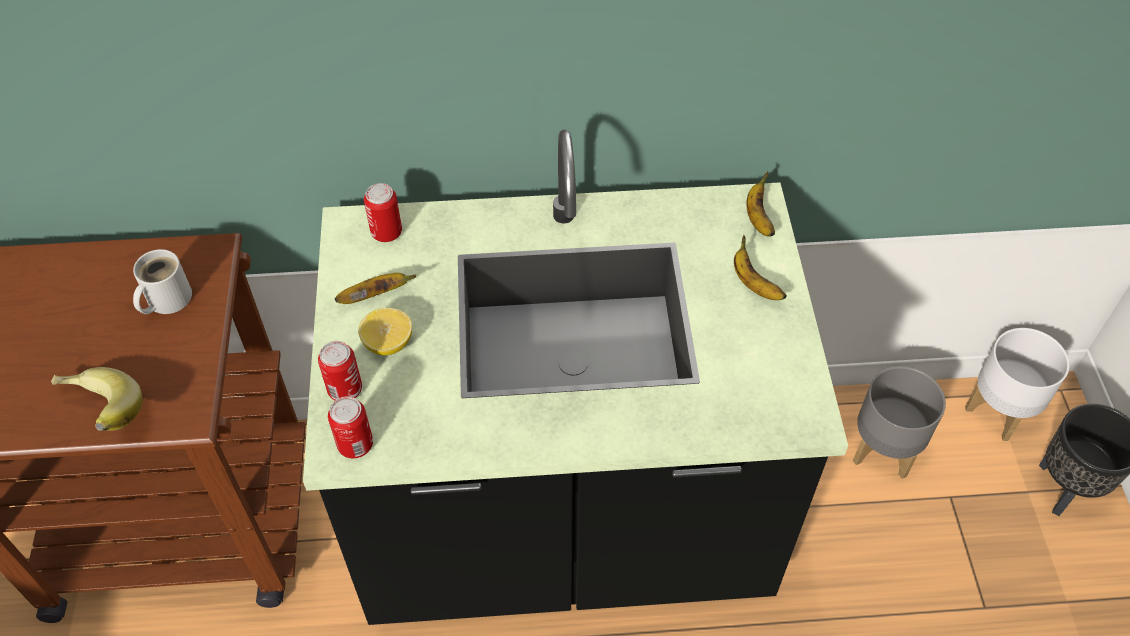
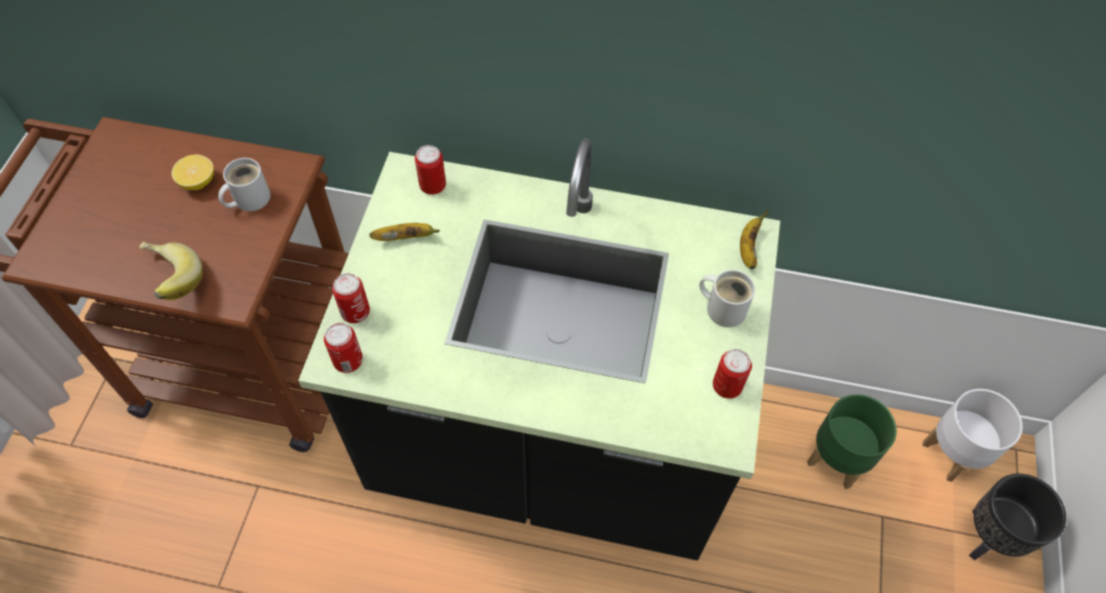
camera: 15 degrees right, 5 degrees up
lemon [358,308,412,355] -> lemon moved to [172,154,214,190]
banana [734,235,787,300] -> white mug [699,270,755,327]
grey planter [853,366,946,479] -> green planter [807,394,897,489]
none -> can [713,349,752,399]

